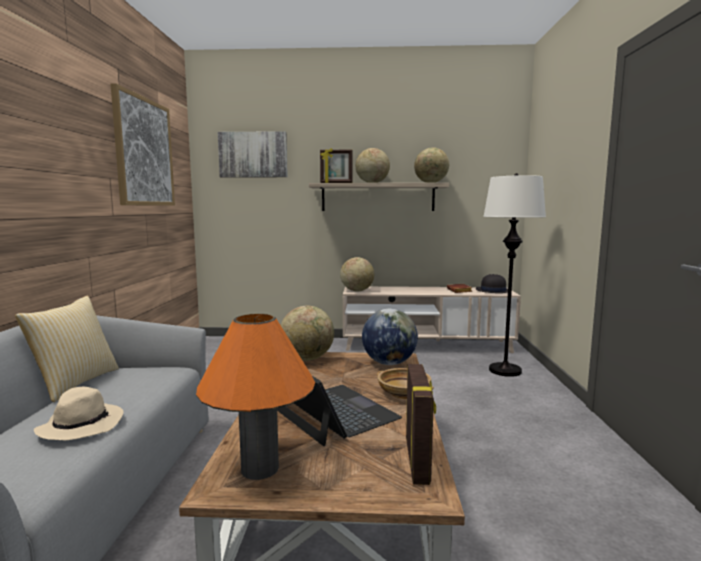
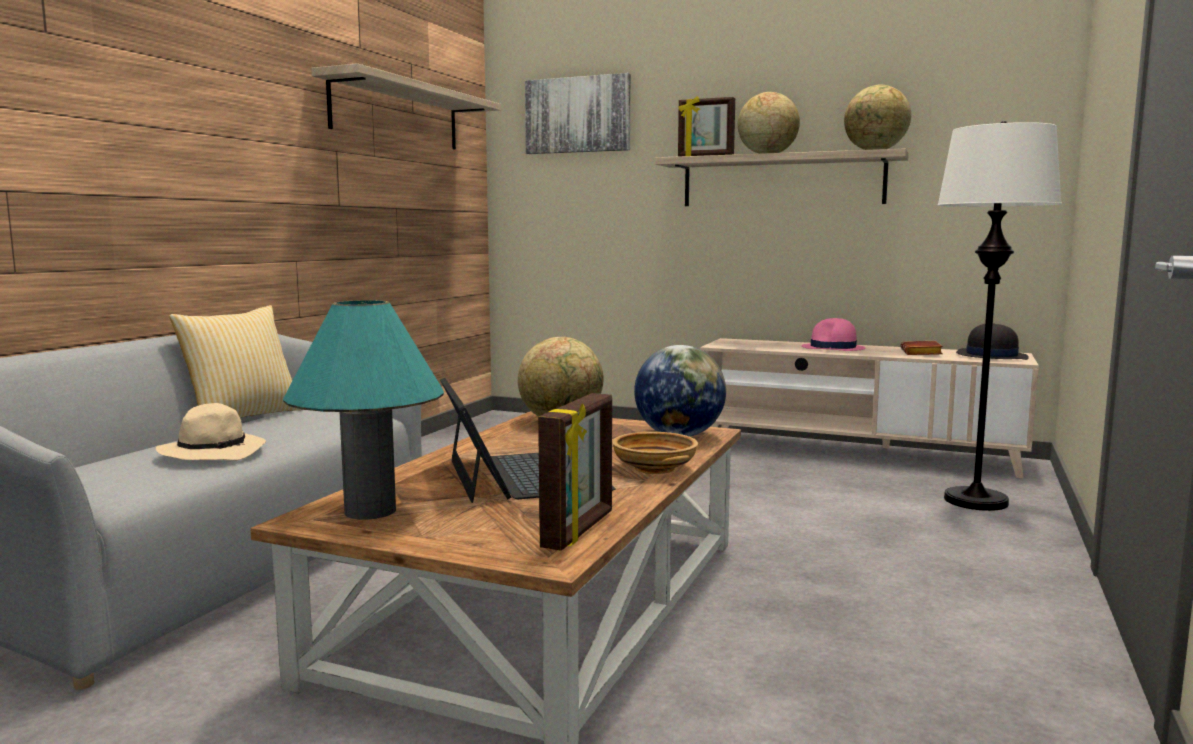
camera: 20 degrees right, 0 degrees up
picture [111,83,175,206] -> shelf [311,63,501,150]
orange table lamp [196,313,315,480] -> turquoise table lamp [283,300,444,520]
globe [340,257,374,291] -> none
none -> pink hat [801,318,865,351]

